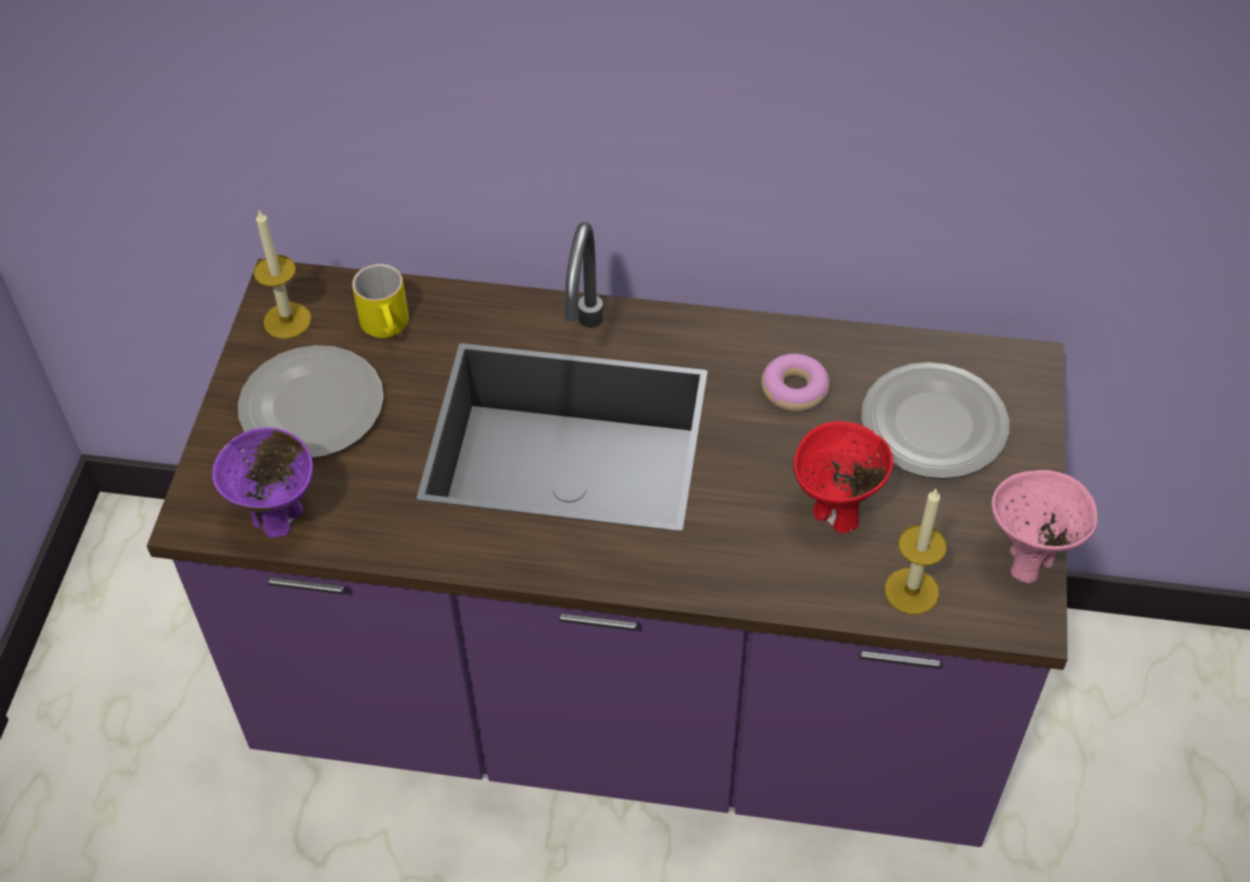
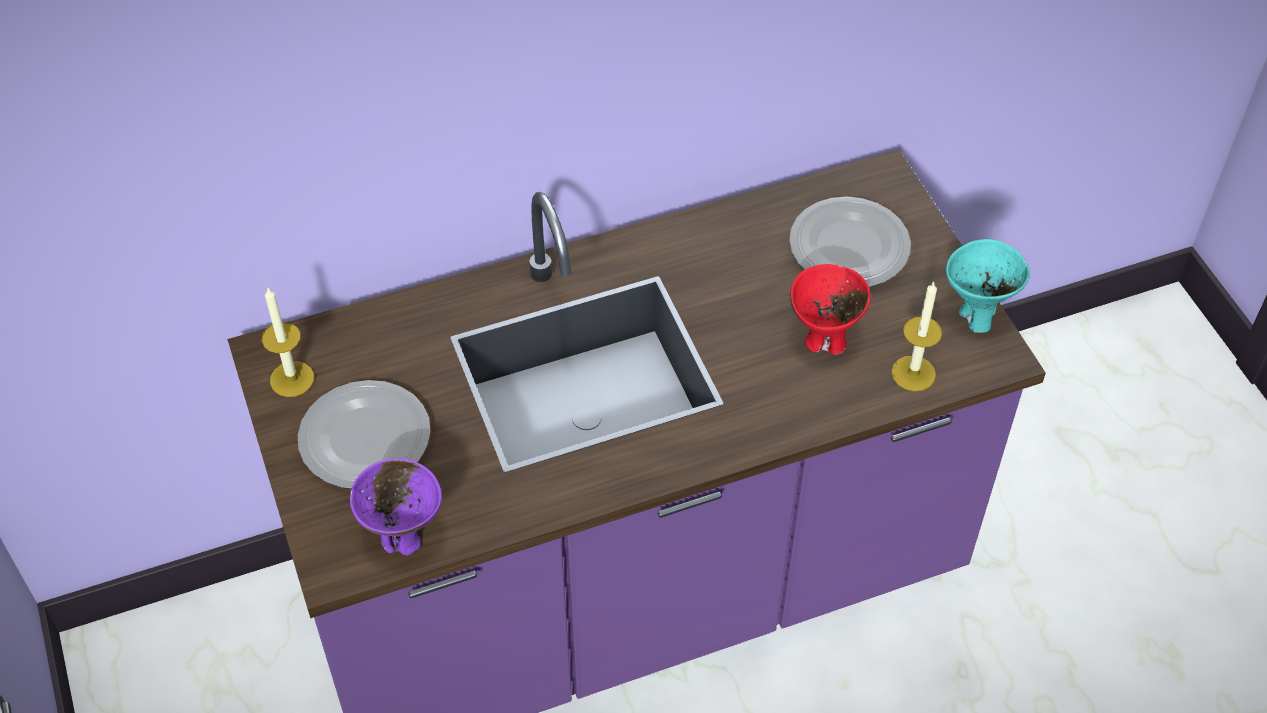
camera: 30 degrees left, 0 degrees up
yellow mug [352,264,409,338] -> none
donut [761,354,830,412] -> none
pink bowl [991,470,1097,584] -> turquoise bowl [946,239,1030,333]

